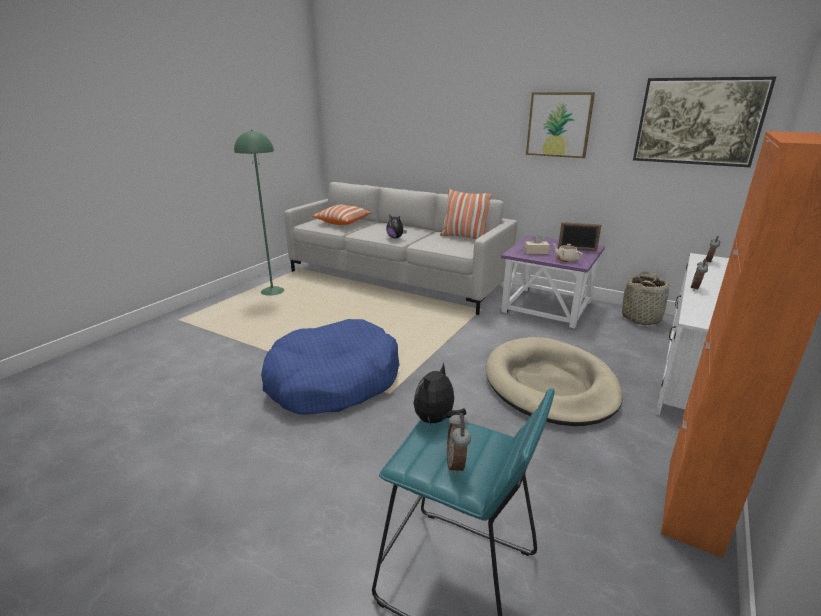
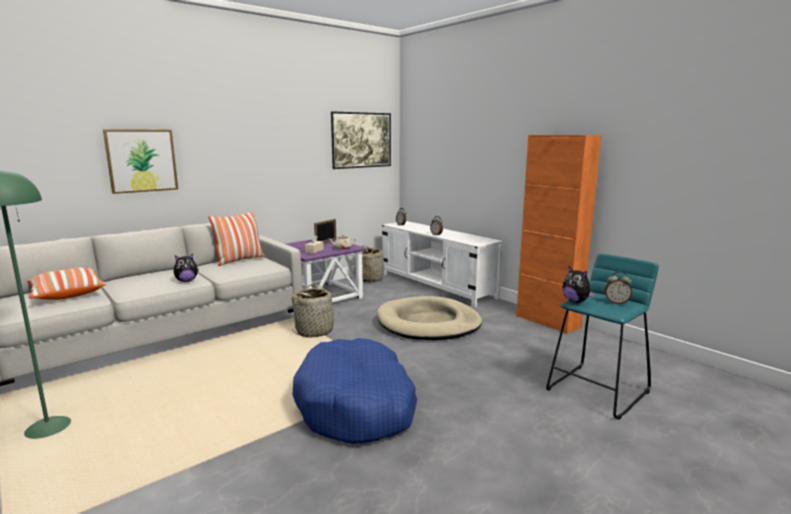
camera: 70 degrees left, 10 degrees down
picture [526,92,595,158] -> picture moved to [103,129,178,194]
none -> basket [292,284,340,337]

